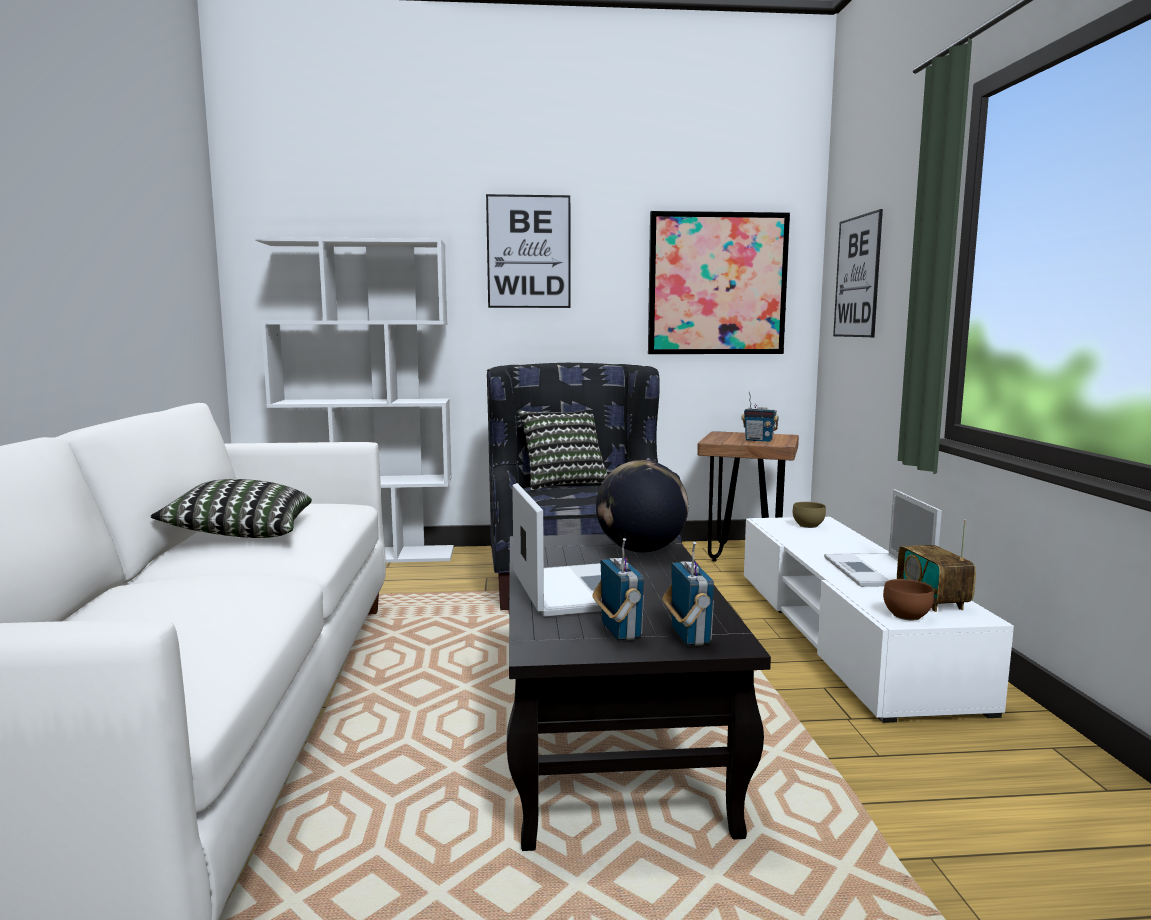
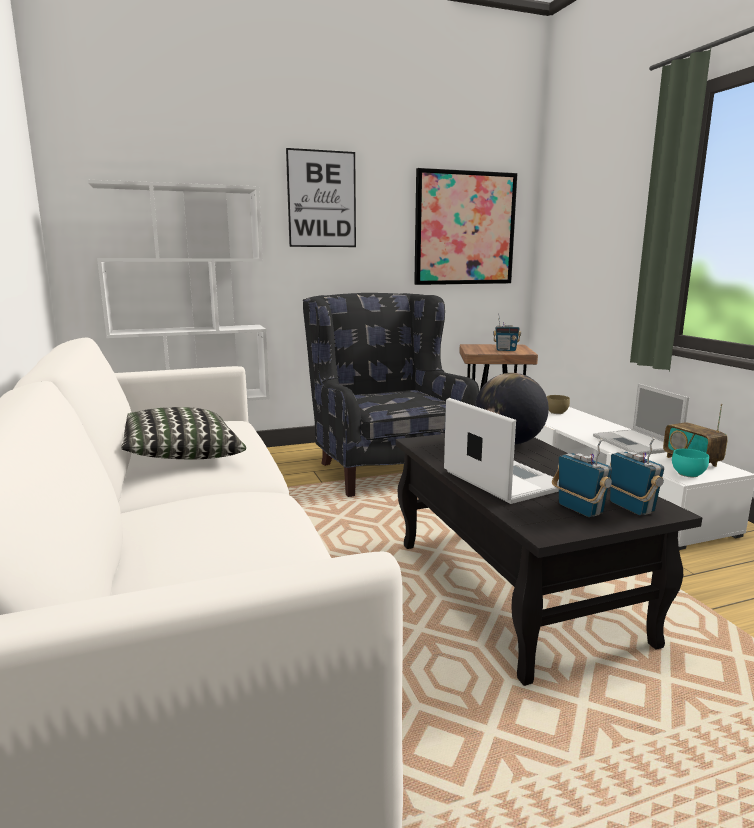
camera: 15 degrees left, 5 degrees up
pillow [518,410,608,491] -> none
picture [833,209,883,337] -> none
brown bowl [883,579,934,620] -> turquoise bowl [672,449,709,477]

